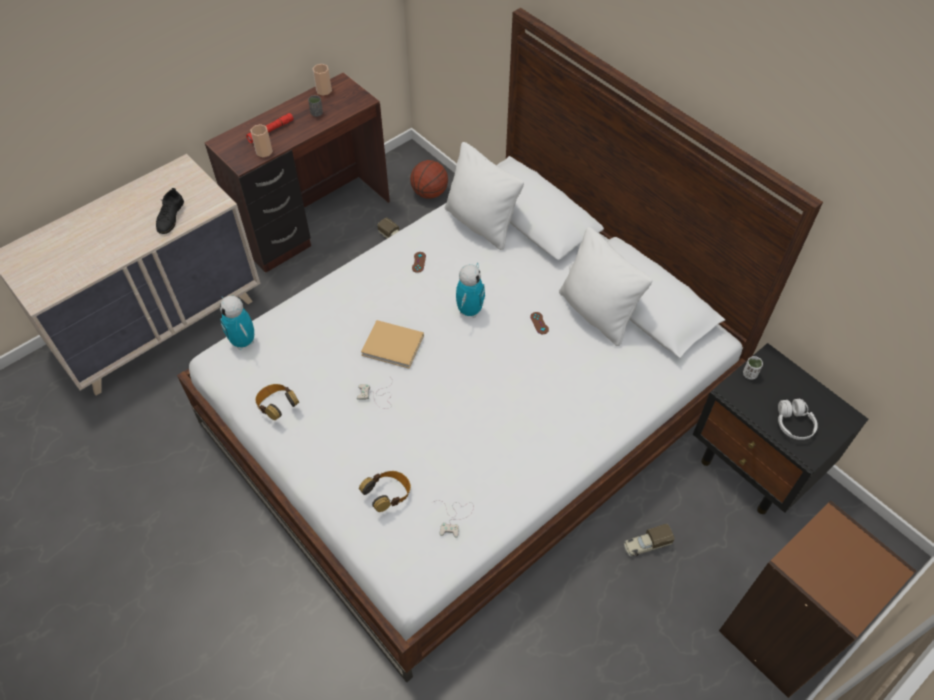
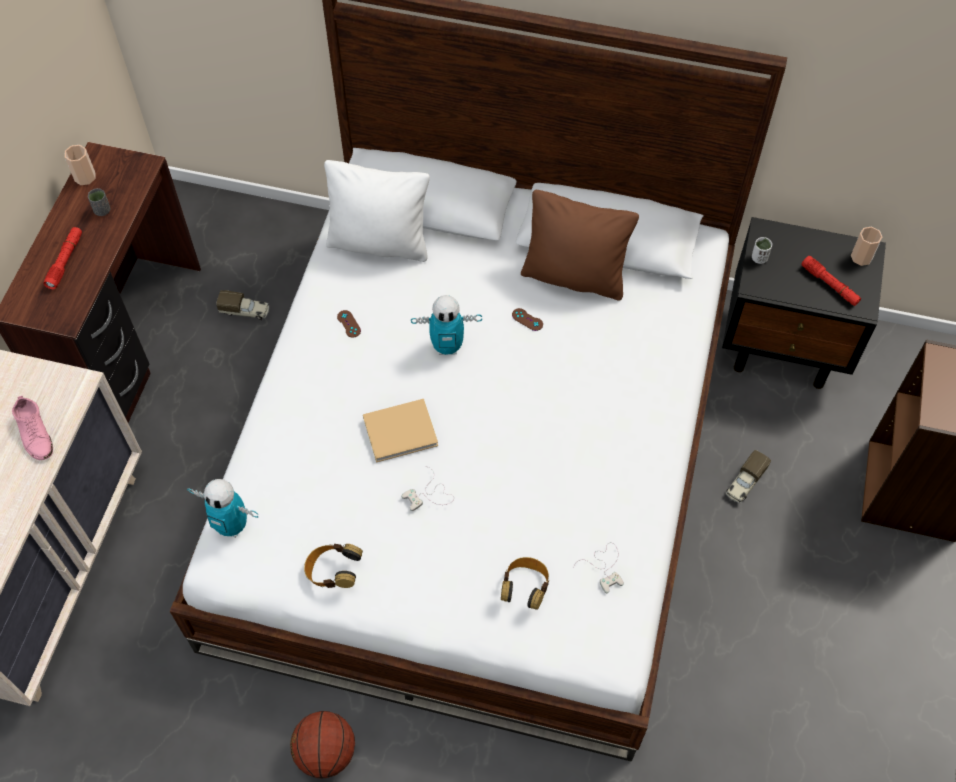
camera: 35 degrees left, 5 degrees up
black shoe [156,188,184,234] -> pink shoe [12,396,53,460]
cup [250,124,273,157] -> cup moved to [851,227,882,266]
basketball [410,160,448,199] -> basketball moved to [290,711,355,778]
toy robot [456,263,485,318] -> toy robot turned 105 degrees clockwise [411,295,482,355]
white pillow [559,227,652,346] -> brown pillow [521,190,639,301]
white headphones [778,399,818,440] -> red flashlight [802,256,861,306]

